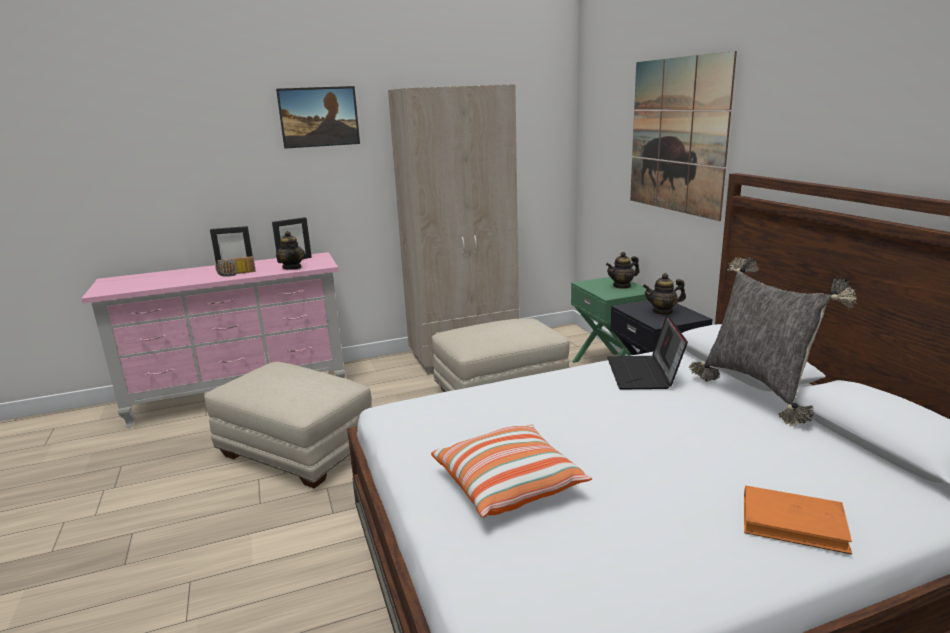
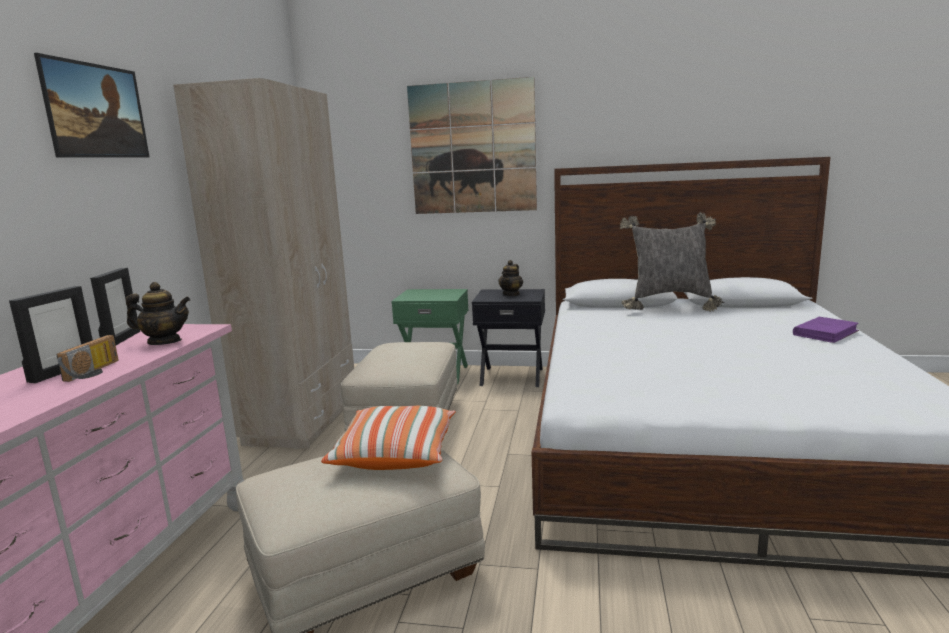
camera: 60 degrees left, 5 degrees down
pillow [431,425,592,518] -> pillow moved to [321,406,456,470]
teapot [606,252,640,289] -> none
laptop [607,315,688,389] -> none
orange book [744,485,852,555] -> purple book [793,317,859,343]

